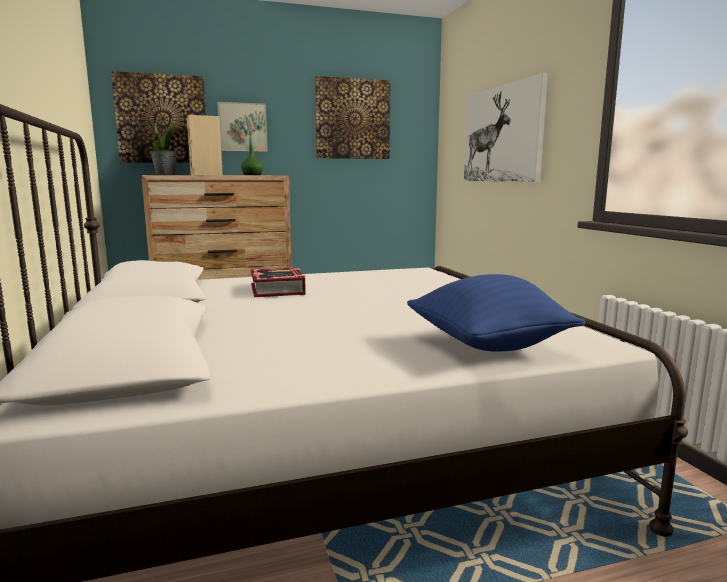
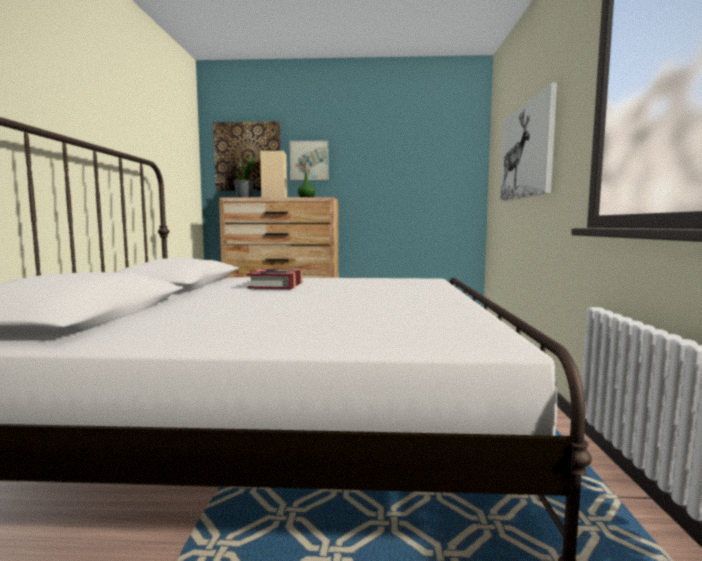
camera: 20 degrees right, 5 degrees down
picture [315,76,390,159] -> none
blue pillow [407,274,586,352] -> none

